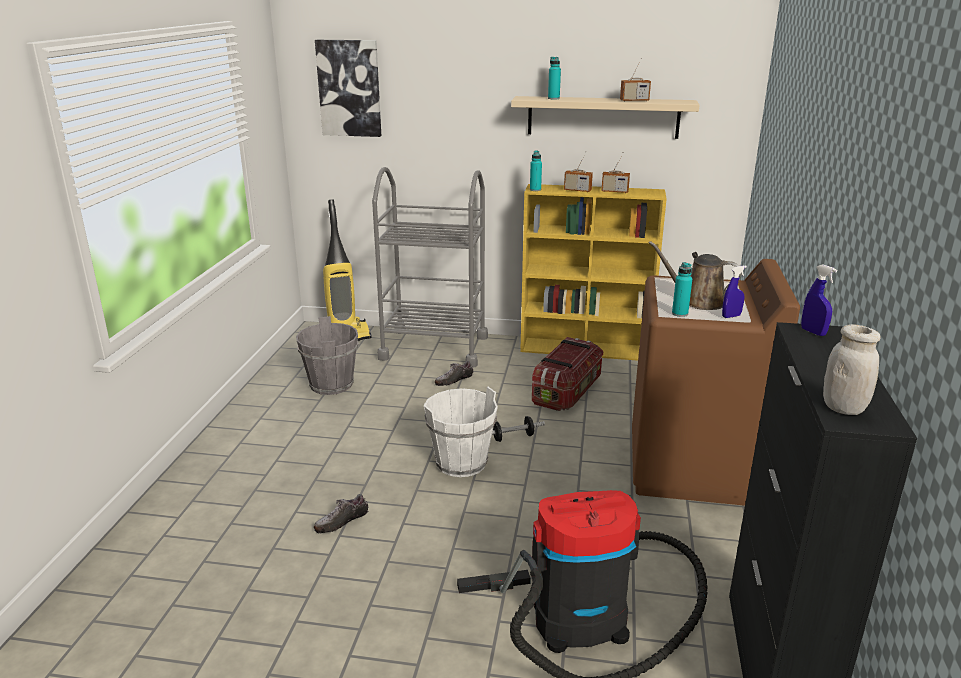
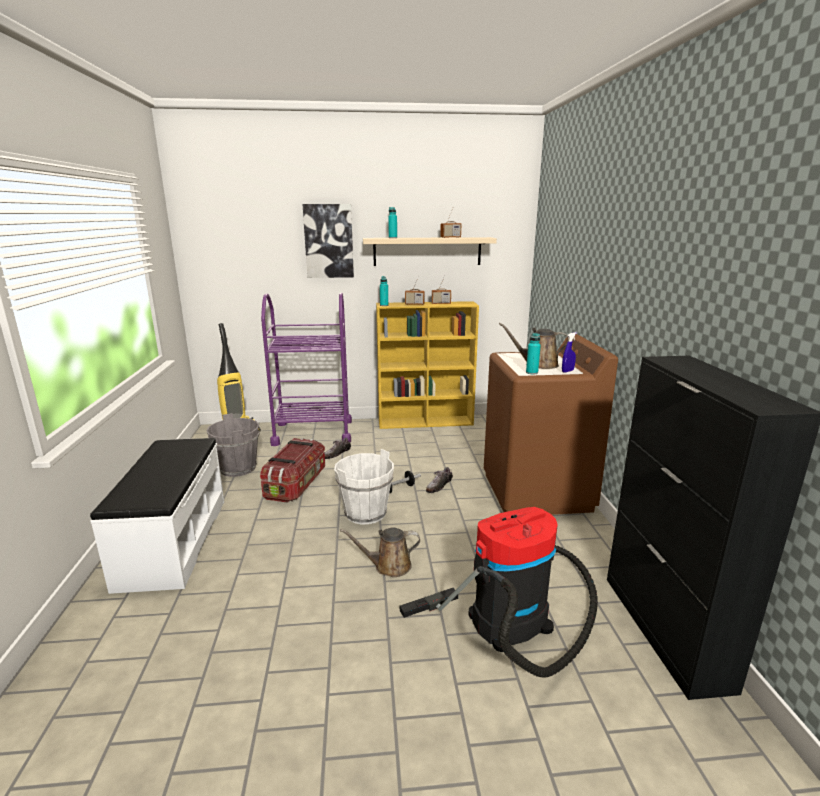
camera: 15 degrees left, 5 degrees down
shoe [314,494,369,533] -> shoe moved to [426,467,453,493]
picture [315,40,381,137] -> picture moved to [303,204,354,278]
grey cart [372,167,488,367] -> purple cart [261,293,352,446]
storage box [532,337,603,411] -> storage box moved to [260,438,325,503]
blue spray bottle [801,264,837,336] -> none
white jar [823,324,881,415] -> none
none -> white bench [90,438,224,594]
none -> brown watering can [340,528,420,577]

